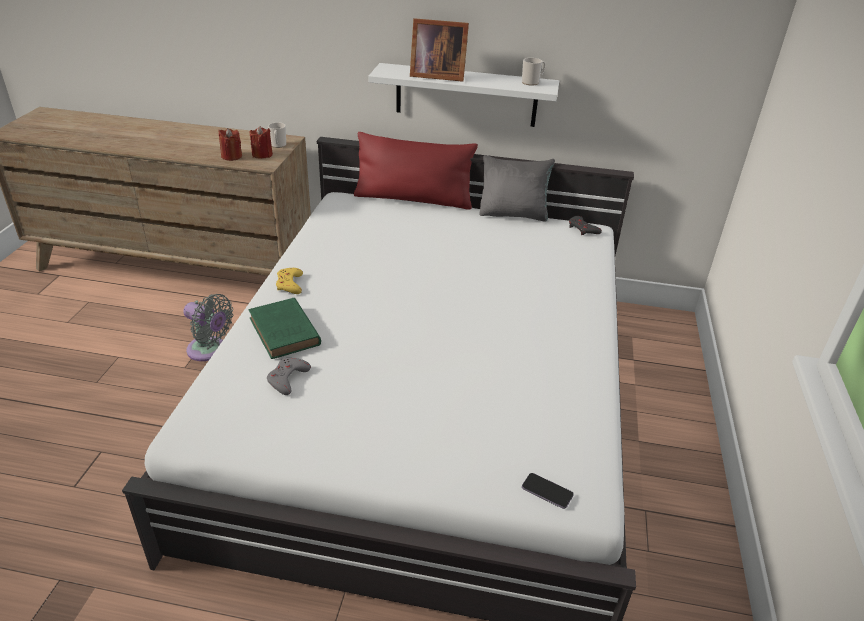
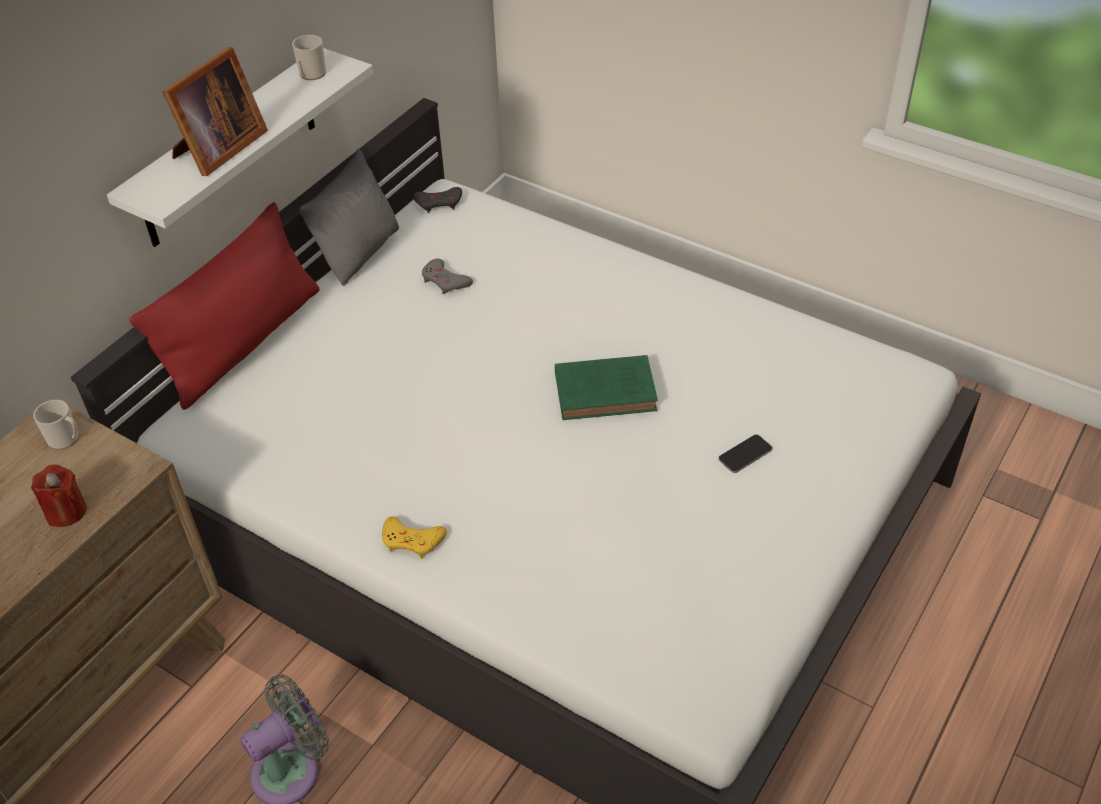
camera: 65 degrees left, 10 degrees up
green book [249,298,321,359] -> green book moved to [555,355,658,420]
red candle [250,126,273,159] -> none
grey game controller [267,358,311,395] -> grey game controller moved to [422,259,473,294]
phone [522,473,574,509] -> phone moved to [719,434,772,473]

